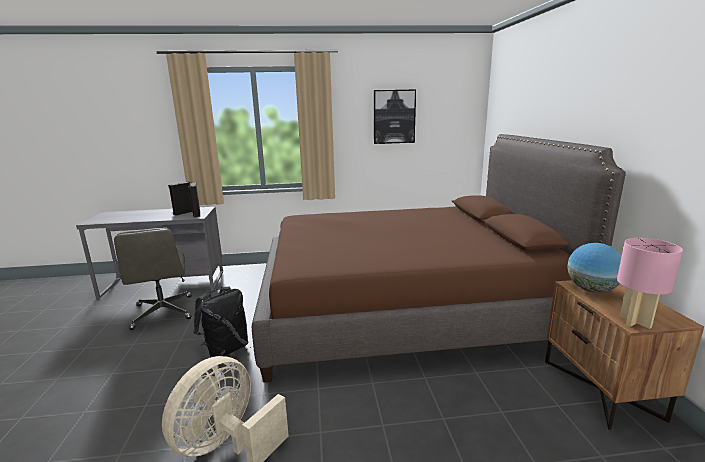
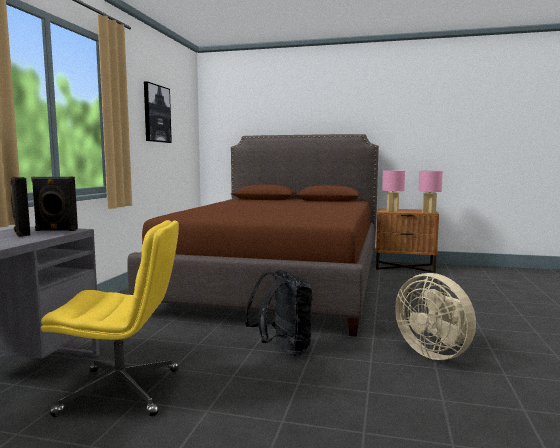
camera: 70 degrees left, 10 degrees down
grey office chair [114,228,192,330] -> yellow office chair [41,220,179,417]
globe [567,243,622,293] -> pink table lamp [382,170,405,212]

